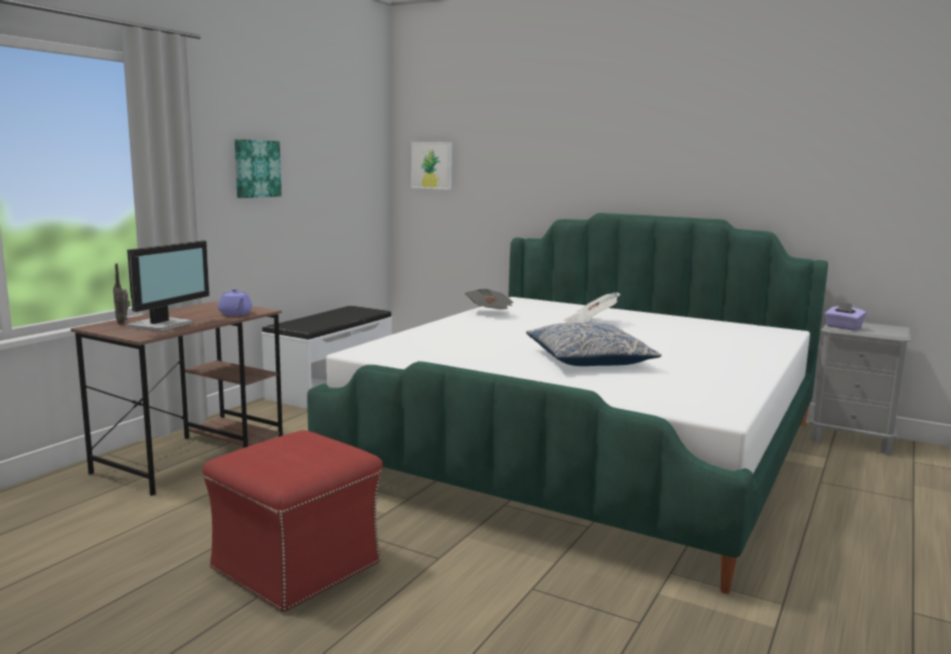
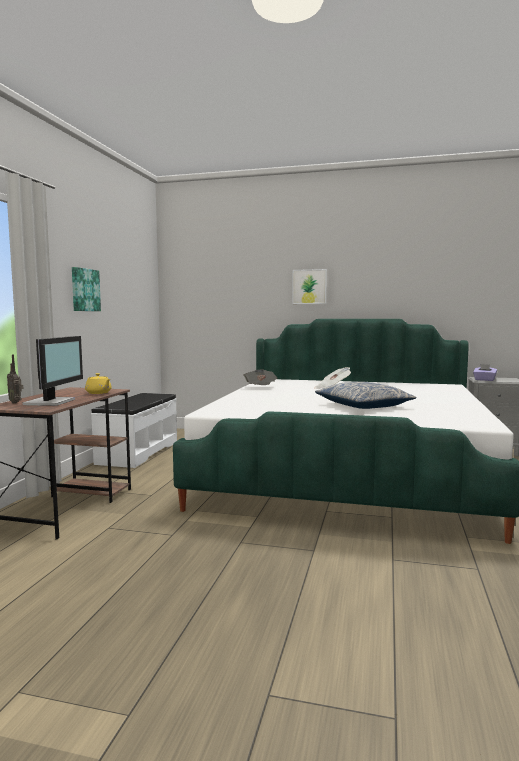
camera: 15 degrees left, 5 degrees down
red ottoman [202,430,383,612] -> none
purple teapot [218,288,252,316] -> yellow teapot [85,373,112,394]
picture [411,142,452,190] -> picture moved to [292,269,327,304]

